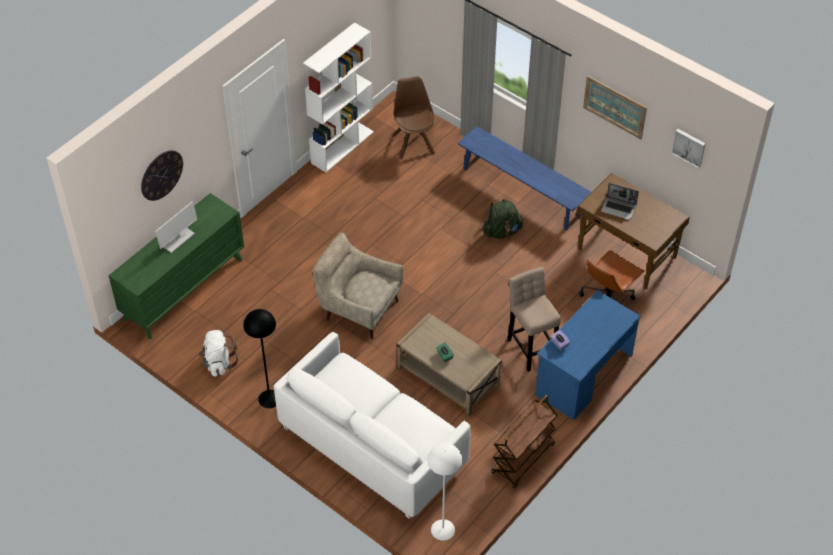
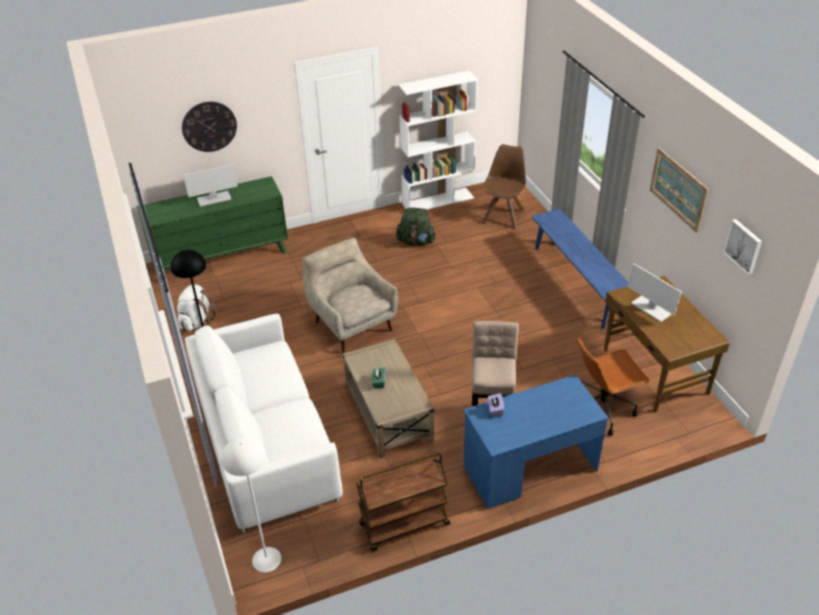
camera: 30 degrees right, 10 degrees down
green backpack [483,198,523,239] -> green backpack moved to [396,208,436,246]
laptop [601,183,639,220] -> monitor [627,263,682,322]

